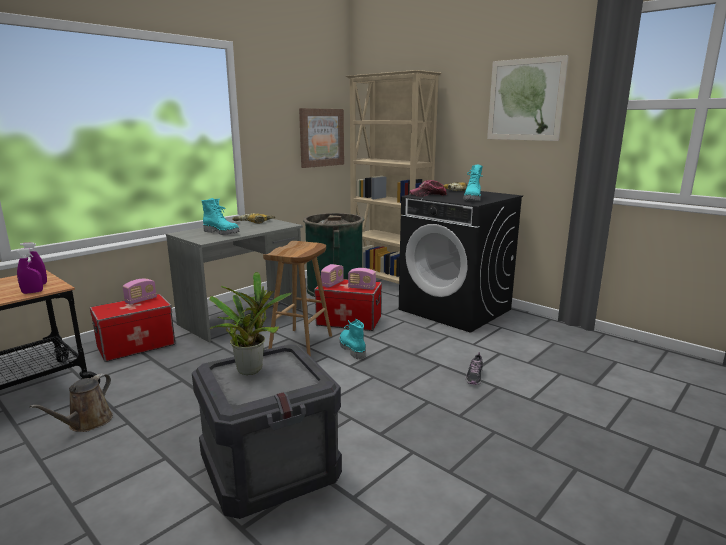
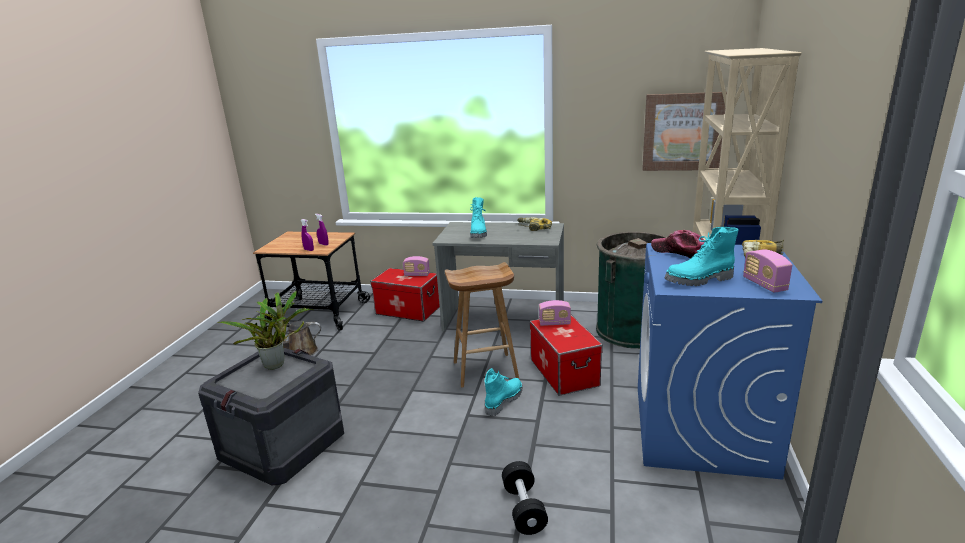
camera: 60 degrees right, 5 degrees up
radio [348,268,376,290] -> radio moved to [743,250,792,293]
black washing machine [399,188,523,333] -> blue washing machine [638,243,822,480]
shoe [465,352,483,385] -> black dumbbell [502,461,548,535]
picture [487,55,569,141] -> none

